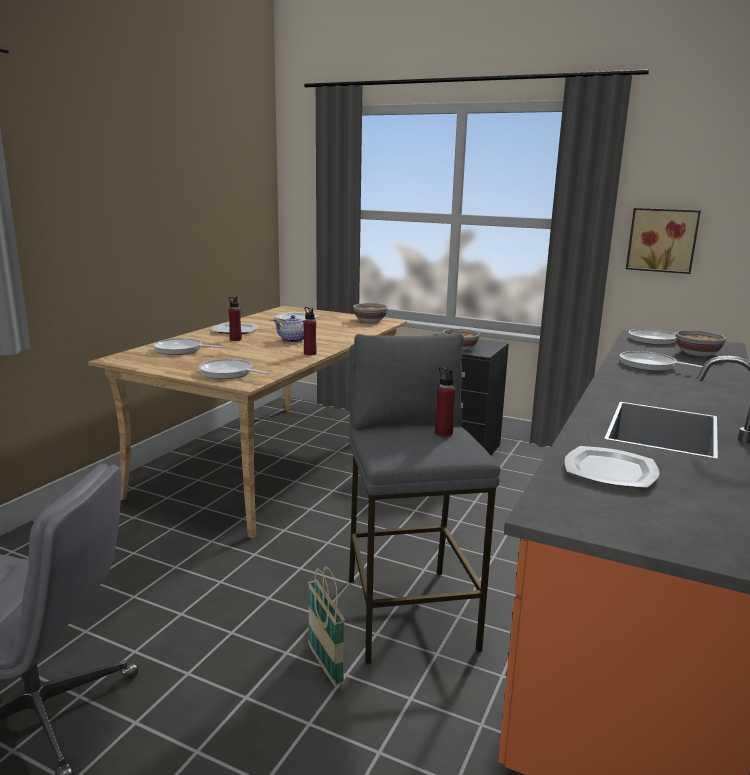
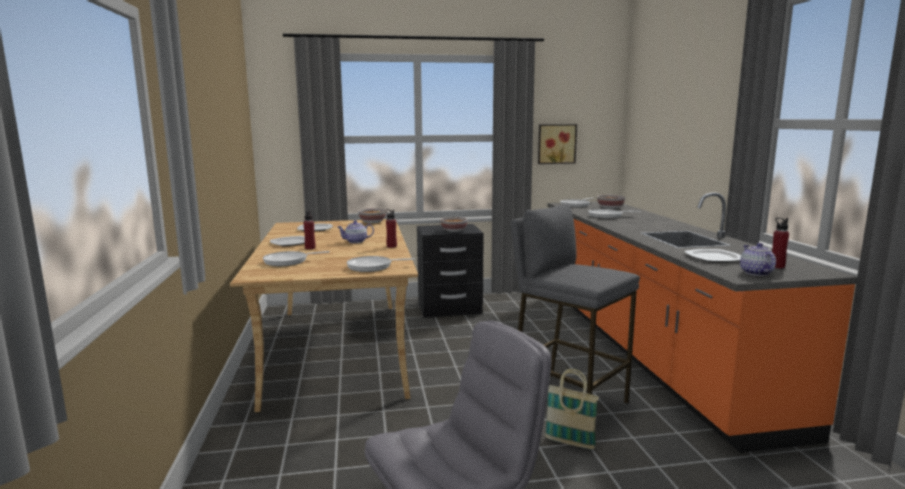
camera: 35 degrees left, 5 degrees down
red bottle [435,367,456,437] -> red bottle moved to [772,218,789,268]
none -> teapot [740,243,776,276]

